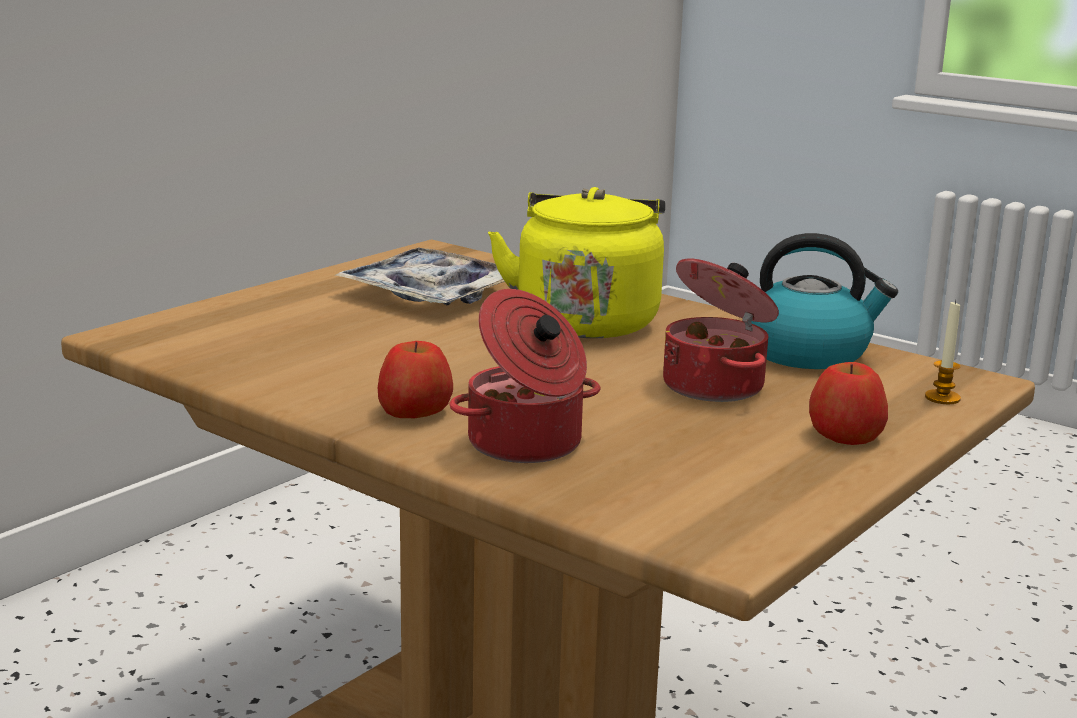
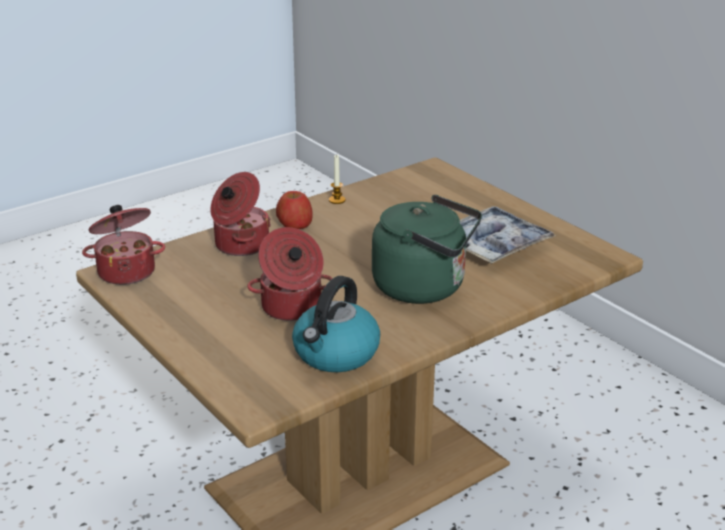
camera: 105 degrees right, 10 degrees up
yellow kettle [488,187,665,338] -> green kettle [372,195,482,304]
apple [809,362,888,445] -> none
candle [925,300,961,404] -> candle moved to [329,154,345,204]
none -> cooking pot [82,205,165,285]

